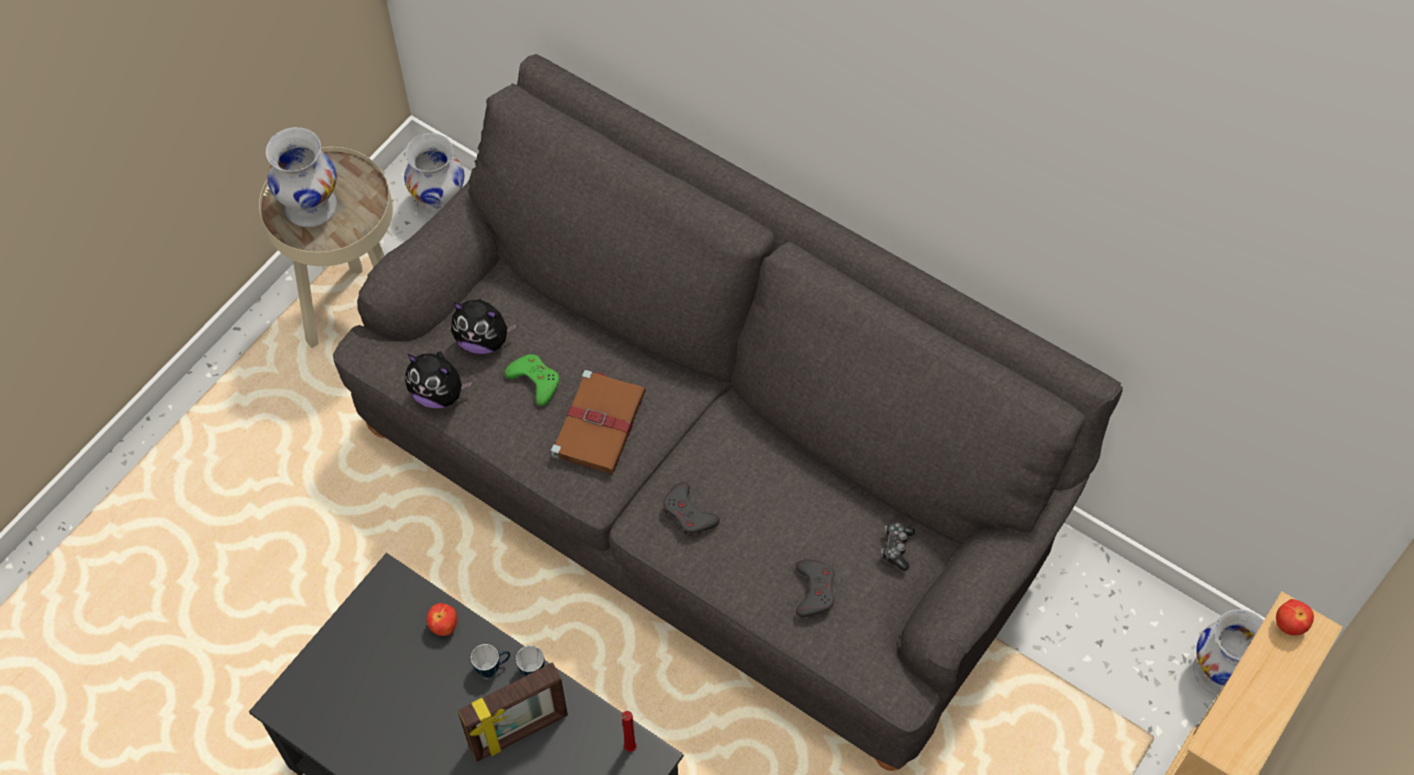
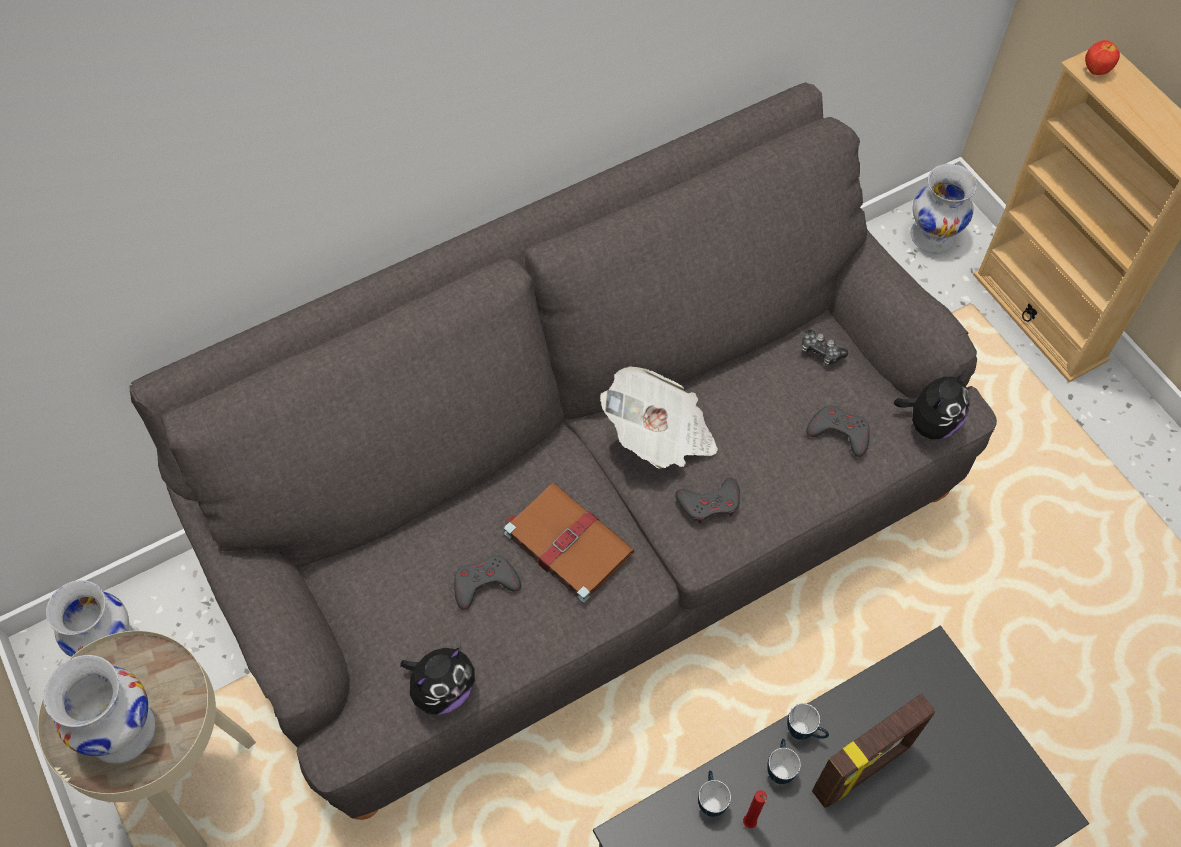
camera: 65 degrees left, 0 degrees up
apple [427,603,457,636] -> mug [698,771,731,817]
plush toy [451,298,516,354] -> plush toy moved to [894,370,970,439]
picture frame [458,663,568,762] -> picture frame turned 60 degrees clockwise [812,693,936,808]
green game controller [504,354,559,406] -> grey game controller [454,555,521,610]
red candle [619,711,637,752] -> red candle moved to [743,790,768,828]
none -> newspaper [600,366,718,469]

